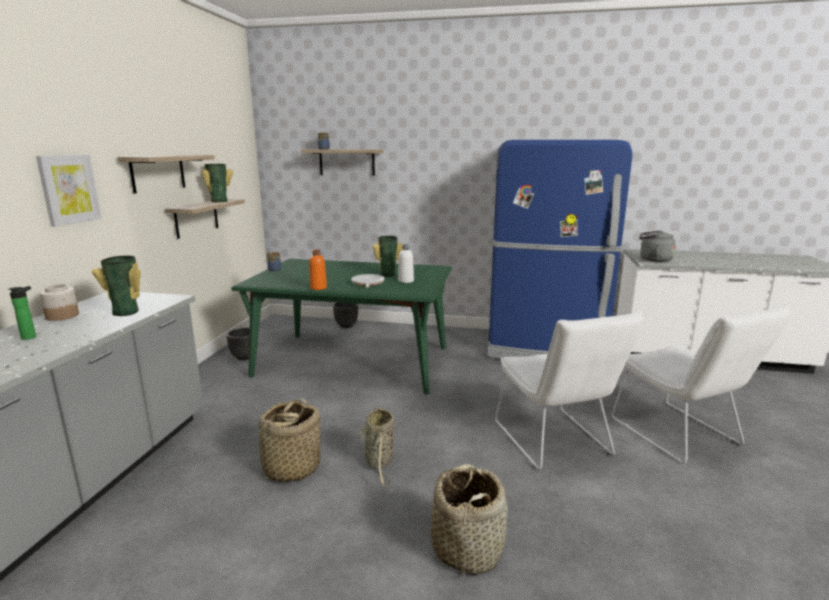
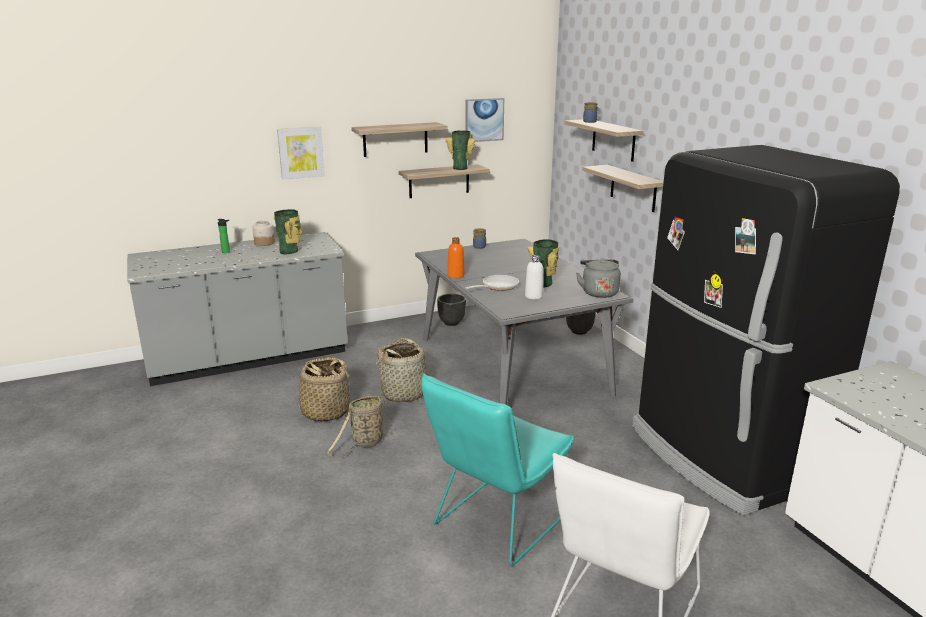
camera: 55 degrees right, 5 degrees up
green dining table [231,259,452,395] -> grey dining table [415,239,633,405]
basket [431,464,508,575] -> basket moved to [376,338,437,402]
blue fridge [487,140,633,359] -> black fridge [632,145,900,516]
white chair [495,311,643,470] -> turquoise chair [421,374,574,566]
grey kettle [639,230,676,262] -> grey kettle moved to [576,259,621,298]
none -> picture [465,98,504,142]
none -> shelf [582,165,663,212]

